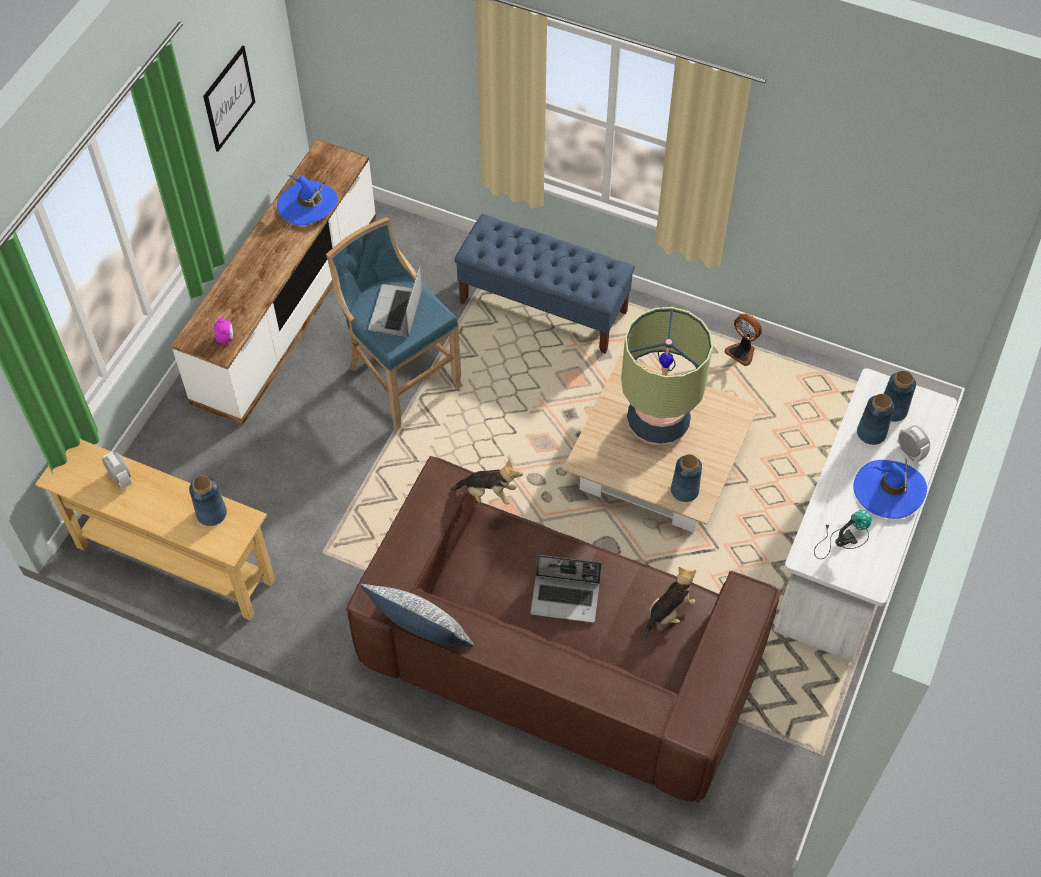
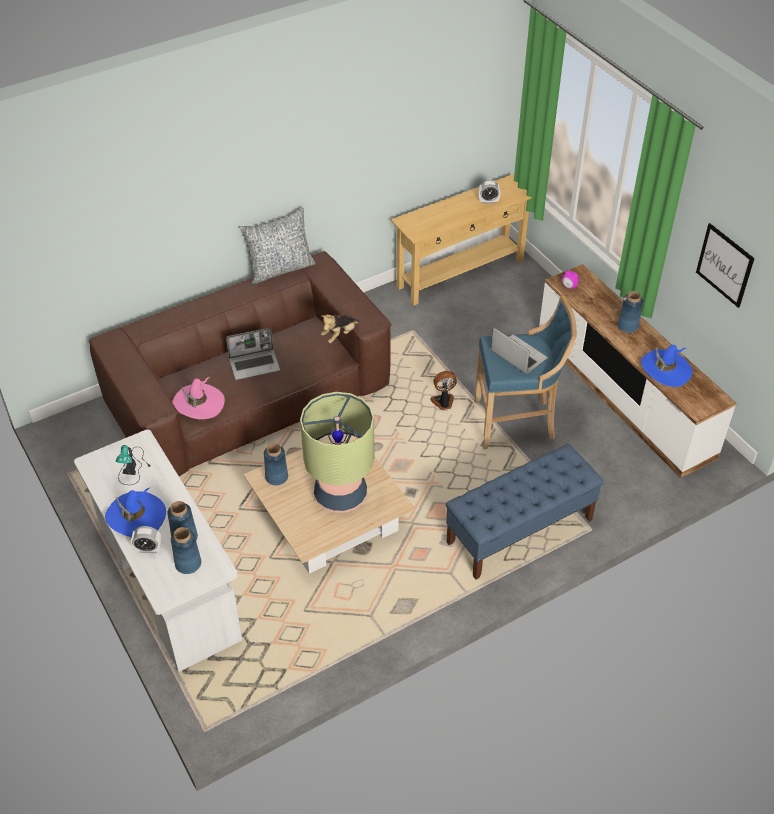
camera: 125 degrees right, 10 degrees down
blue vase [189,475,227,526] -> blue vase moved to [617,291,643,333]
laptop [530,555,602,623] -> laptop turned 150 degrees counterclockwise [226,328,280,380]
plush toy [644,567,696,639] -> pink hat [172,377,225,419]
fan [724,313,762,366] -> fan moved to [430,371,457,410]

